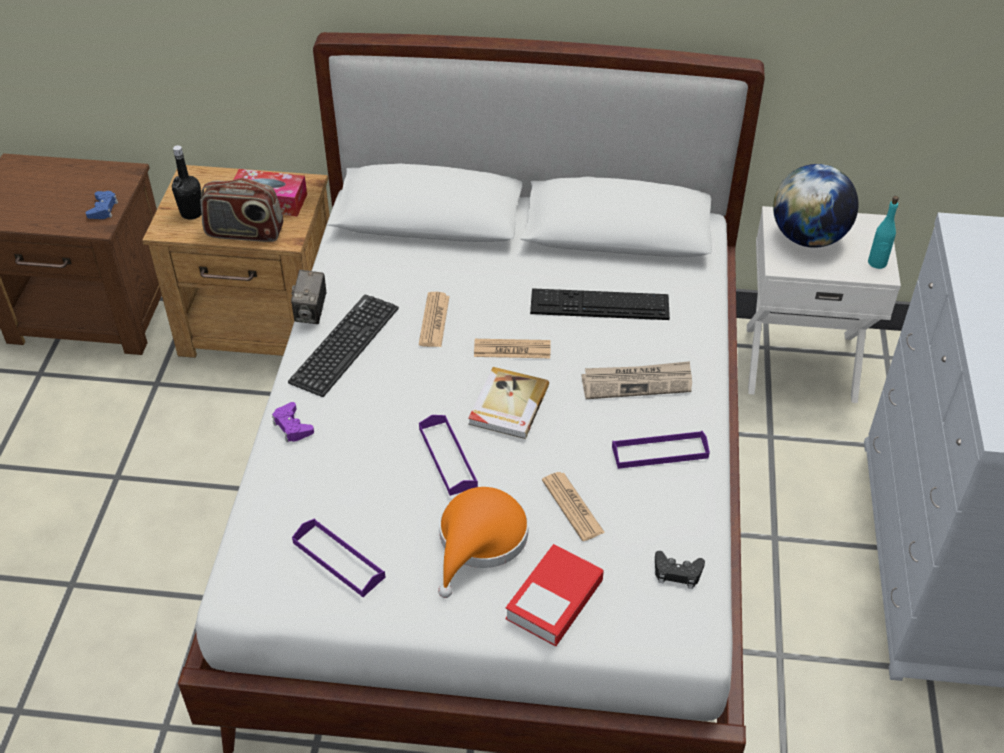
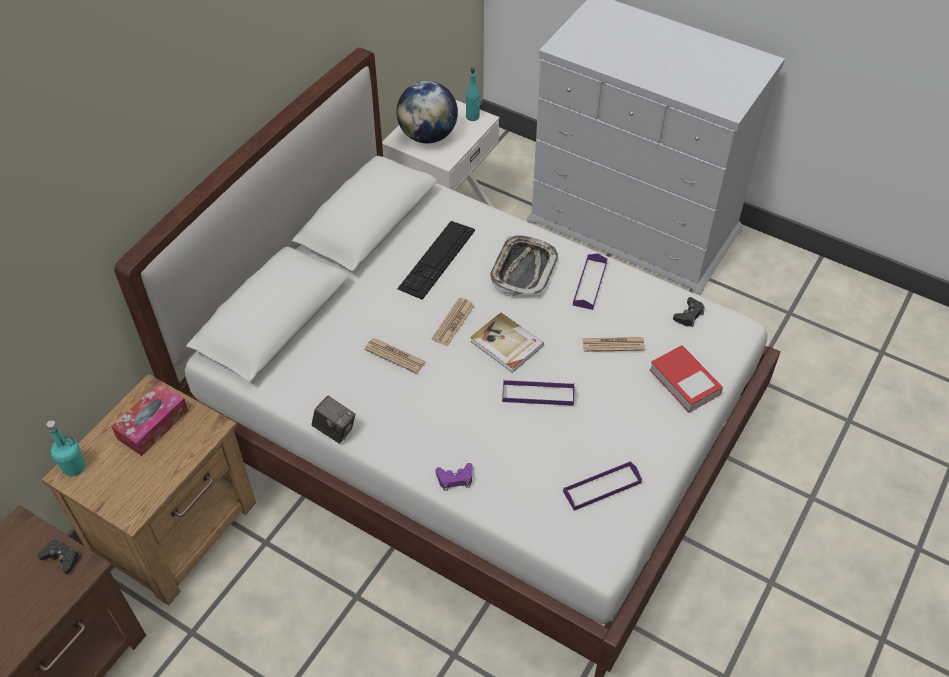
camera: 65 degrees left, 5 degrees up
blue game controller [86,191,118,219] -> black game controller [38,539,80,574]
black bottle [172,145,202,220] -> none
radio [200,178,283,242] -> none
keyboard [288,294,399,397] -> none
orange hat [438,487,529,598] -> none
newspaper [581,361,692,399] -> tray [490,235,558,296]
none -> turquoise bottle [46,420,85,476]

